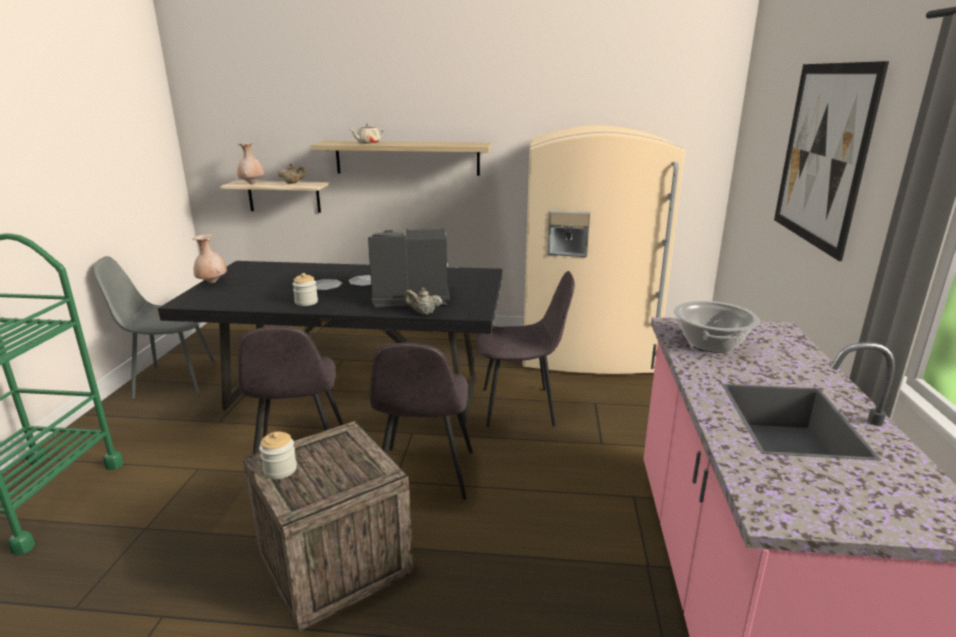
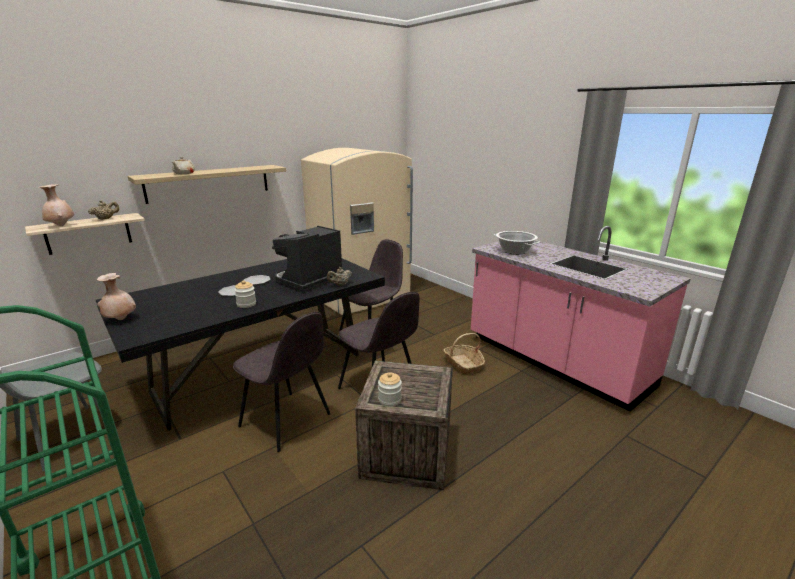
camera: 45 degrees left, 0 degrees up
picture [774,61,889,261] -> none
none -> basket [444,333,485,374]

